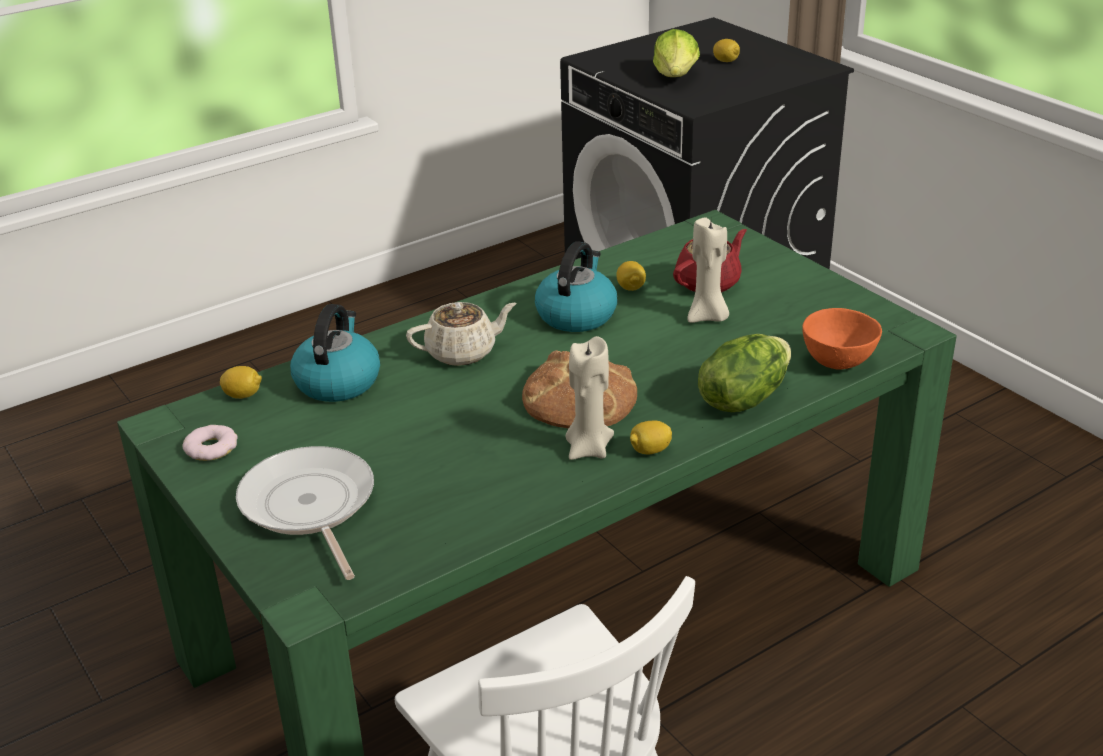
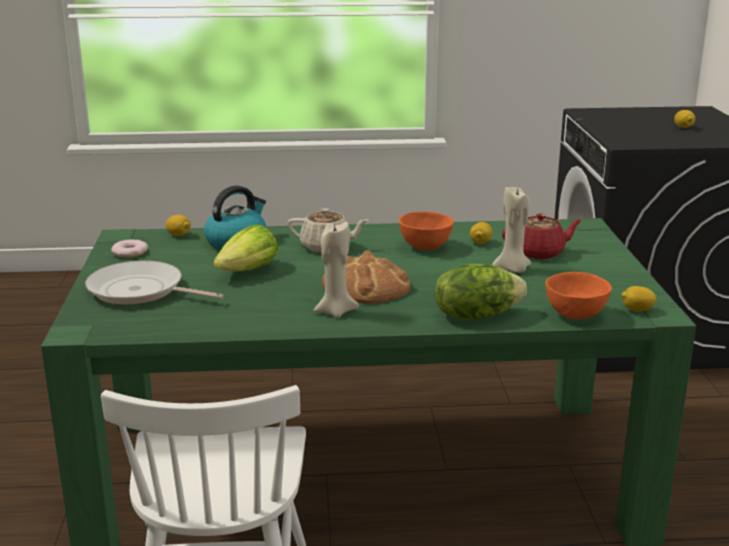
camera: 30 degrees right, 10 degrees down
frying pan [236,446,374,580] -> frying pan turned 75 degrees counterclockwise [85,260,224,305]
kettle [535,241,617,332] -> orange bowl [399,211,454,250]
lemon [630,420,672,454] -> lemon moved to [621,286,657,312]
lettuce [653,29,700,77] -> lettuce moved to [213,225,278,271]

